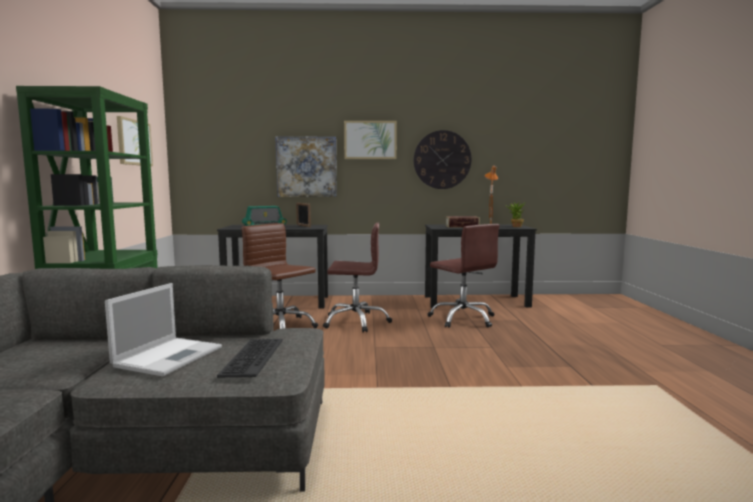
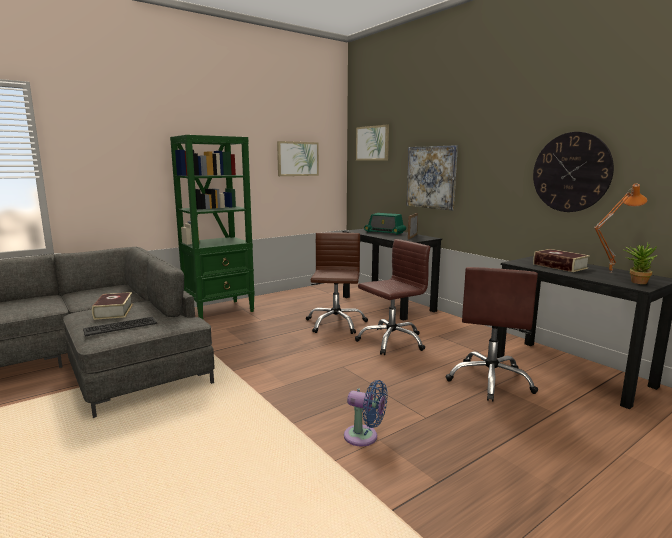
camera: 55 degrees right, 5 degrees up
laptop [105,283,222,376] -> book [92,292,133,320]
brown office chair [323,223,392,333] -> brown office chair turned 90 degrees counterclockwise [355,239,430,355]
picture [344,121,397,159] -> picture moved to [356,125,389,161]
none -> blue fan [344,380,388,447]

